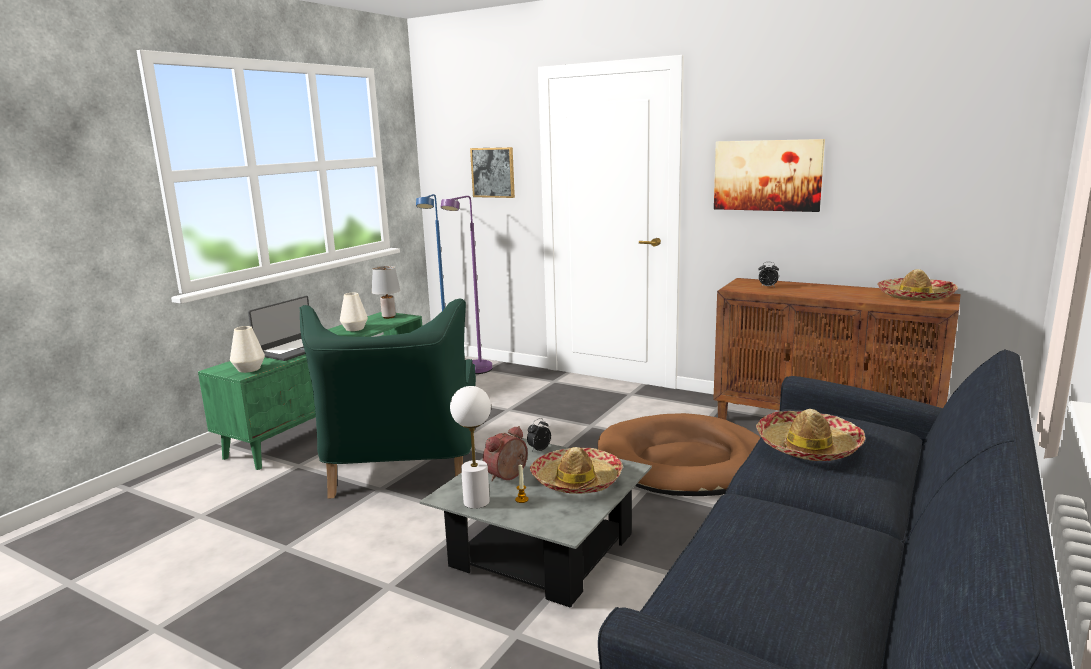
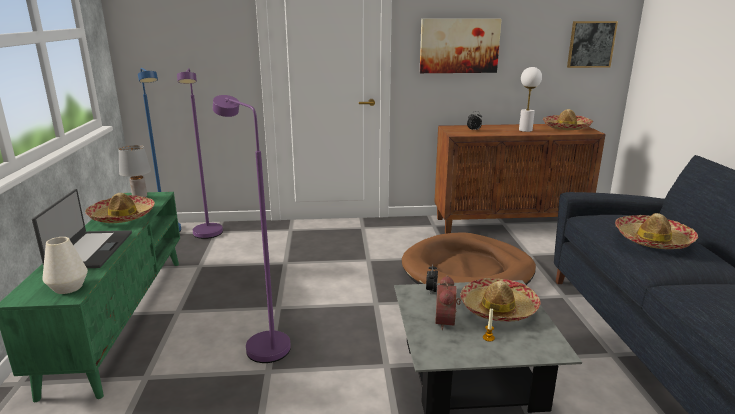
camera: 35 degrees left, 5 degrees up
green armchair [299,298,476,499] -> purple floor lamp [213,95,291,363]
white vase [340,293,368,331] -> hat [85,193,155,223]
white table lamp [450,386,491,509] -> white table lamp moved to [519,67,542,132]
picture [470,147,515,198] -> picture moved to [567,21,618,68]

